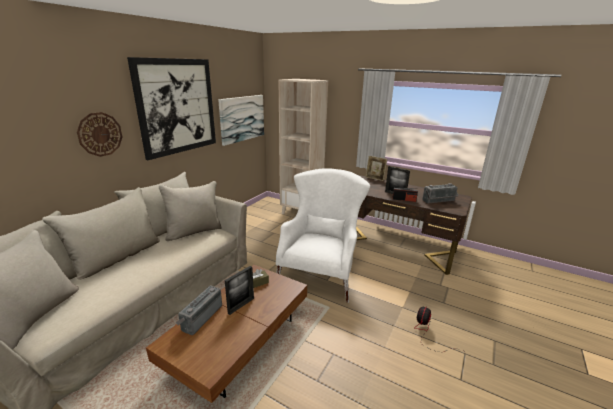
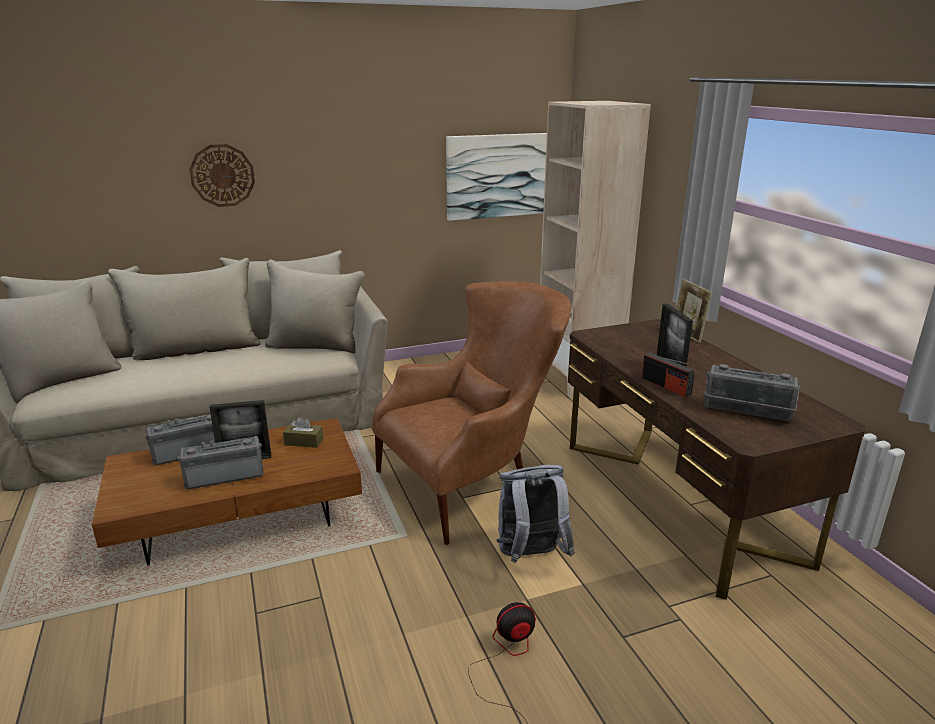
camera: 40 degrees right, 0 degrees up
picture [127,57,216,160] -> none
white armchair [276,168,370,303] -> brown armchair [372,282,571,545]
none -> radio [178,436,264,489]
none -> grey backpack [496,465,575,563]

